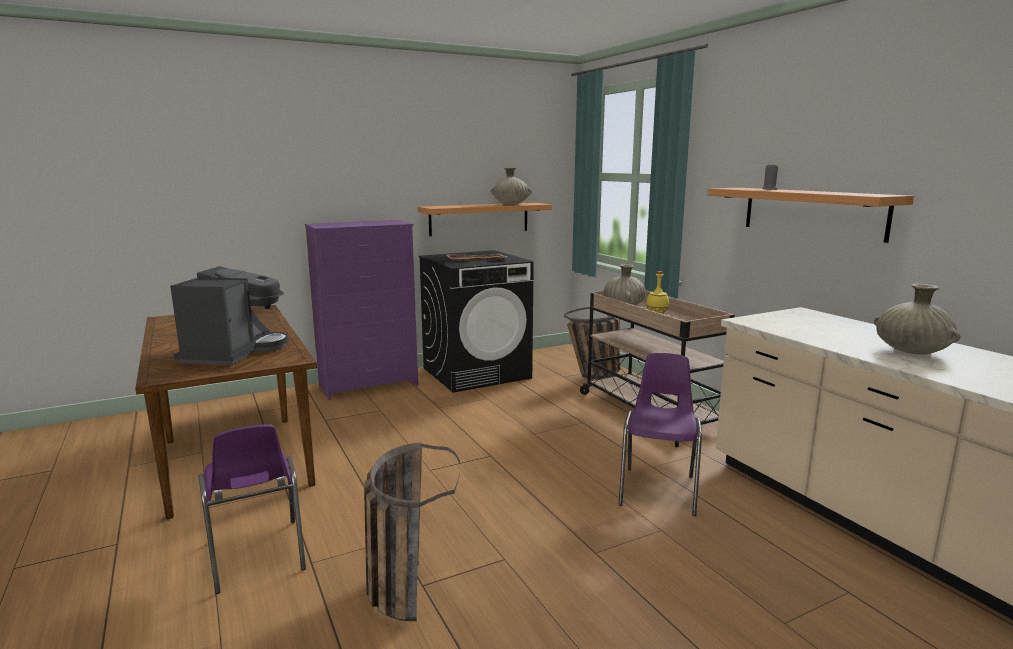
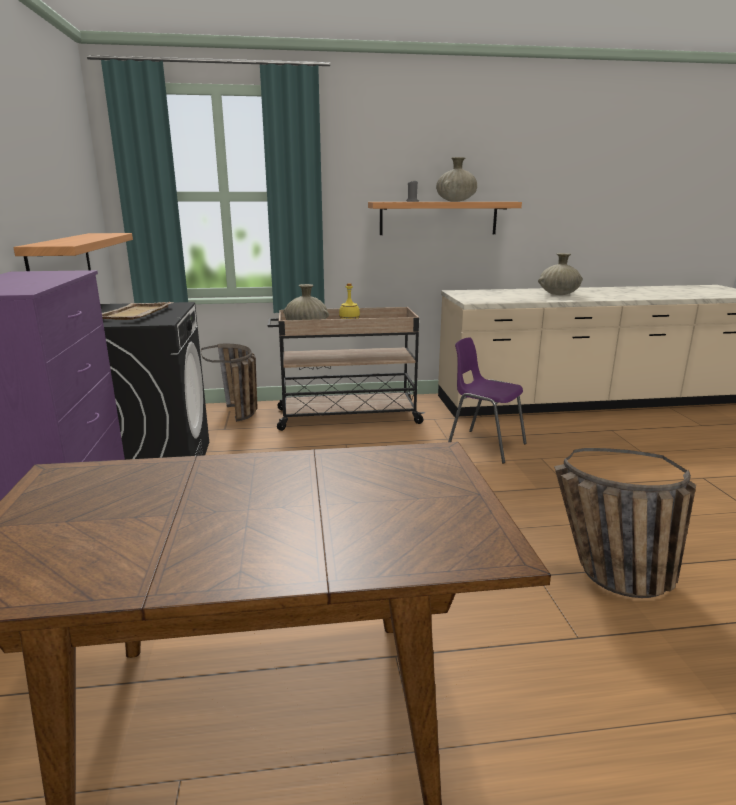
camera: 70 degrees left, 5 degrees up
coffee machine [170,266,289,365] -> none
purple chair [199,424,306,594] -> none
beige vase [491,167,532,204] -> beige vase moved to [436,157,477,202]

